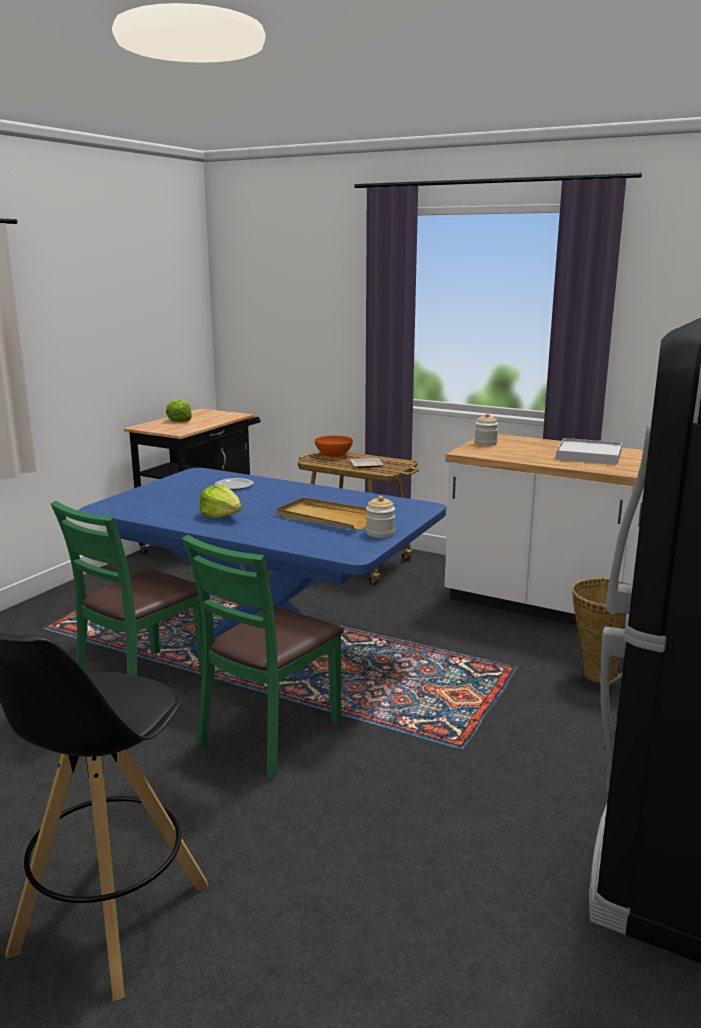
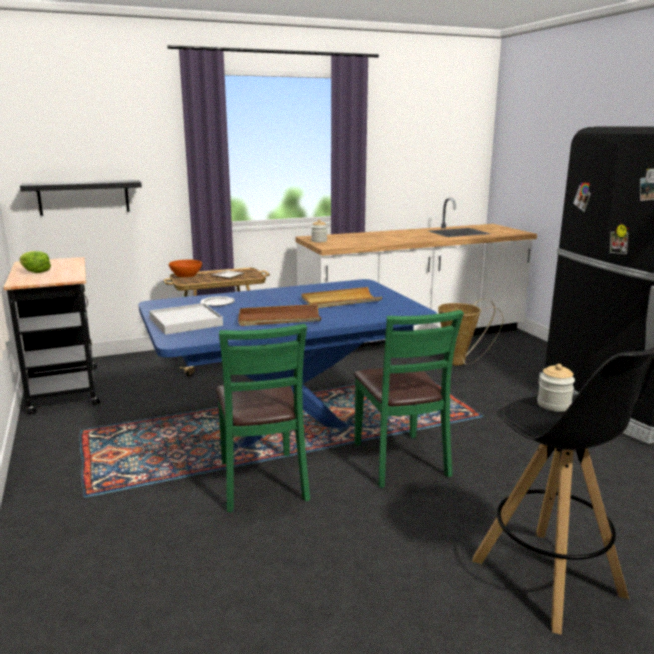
camera: 50 degrees left, 0 degrees up
lettuce [200,485,242,518] -> brown tray [238,304,321,326]
jar [366,496,395,538] -> jar moved to [537,364,575,412]
white tray [556,438,622,465] -> white tray moved to [149,303,223,335]
none -> black shelf [20,180,142,216]

